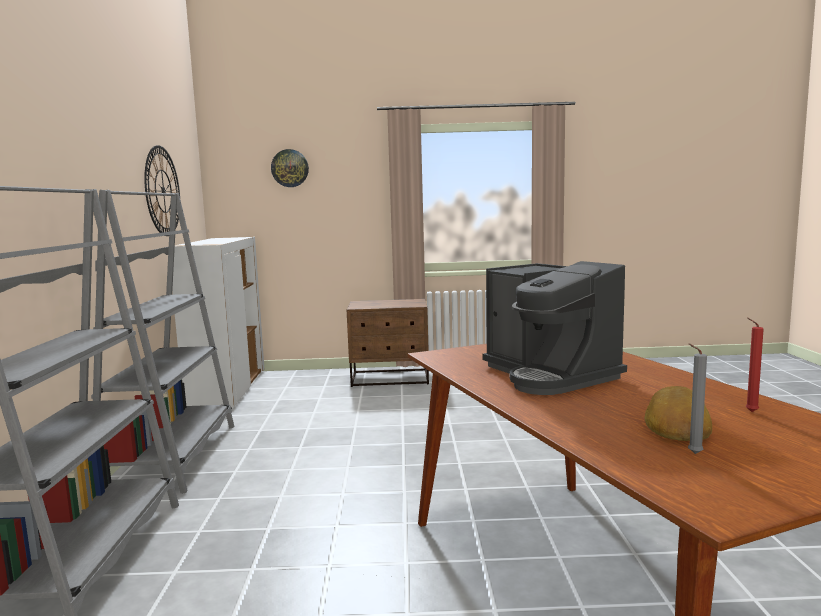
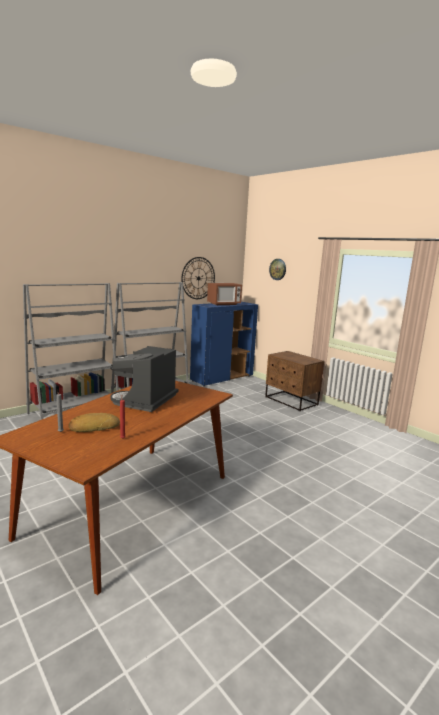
camera: 50 degrees right, 5 degrees up
white cabinet [172,237,265,409] -> blue cabinet [190,302,258,386]
none -> microwave [207,283,242,305]

